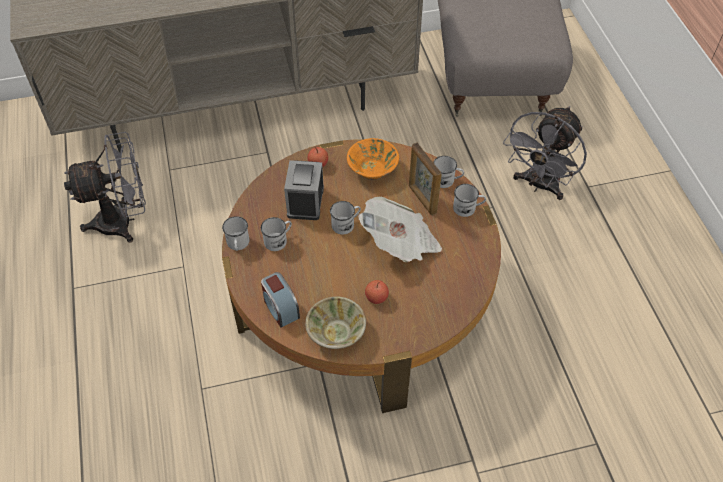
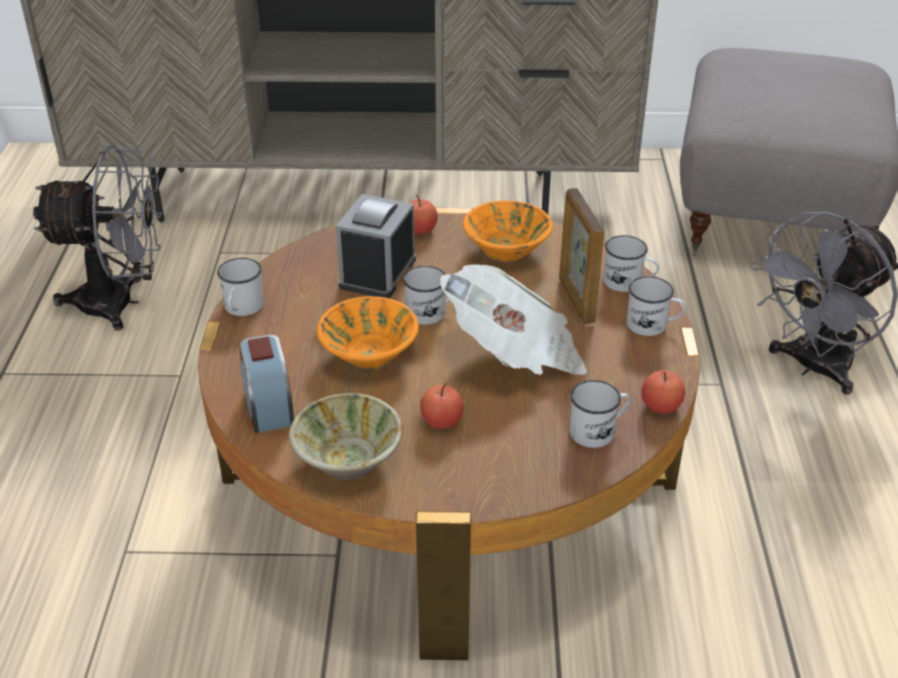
camera: 15 degrees right, 15 degrees down
white mug [261,217,292,251] -> white mug moved to [569,380,631,448]
none -> orange bowl [317,296,419,370]
none -> apple [641,370,685,414]

